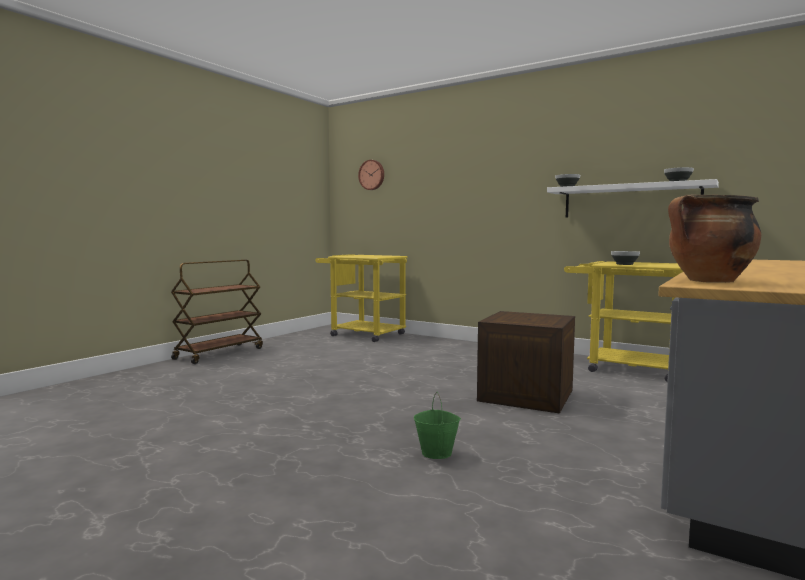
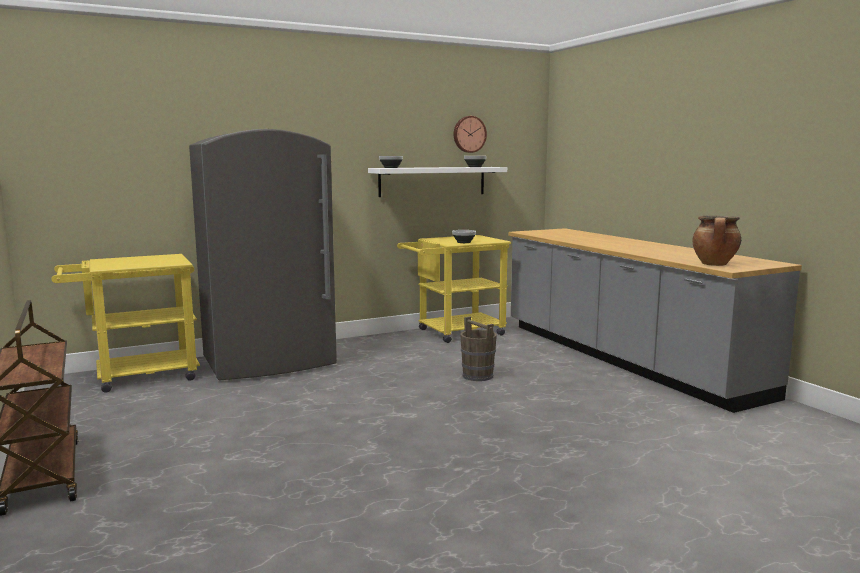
camera: 60 degrees left, 5 degrees up
wall clock [358,160,384,190] -> wall clock moved to [454,116,487,153]
green bucket [414,392,461,459] -> none
crate [477,311,575,414] -> brown bucket [460,316,497,381]
none -> grey fridge [189,129,337,380]

